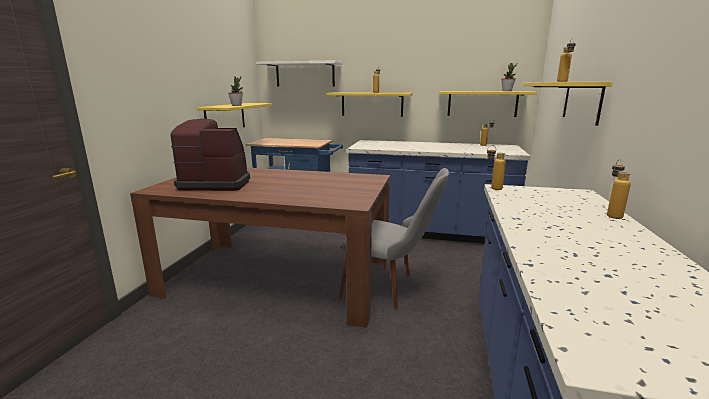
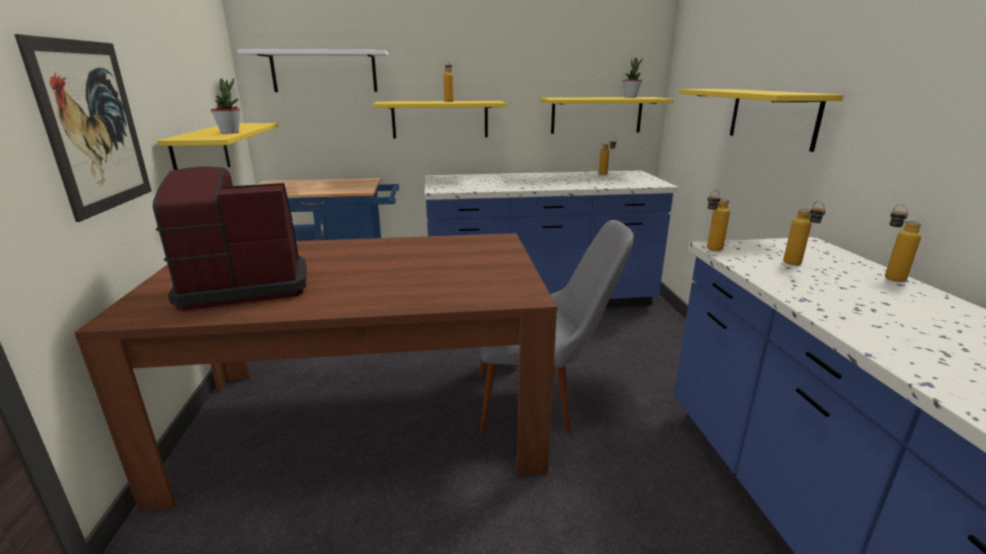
camera: 20 degrees left, 5 degrees up
bottle [557,38,576,82] -> bottle moved to [783,201,826,265]
none -> picture [14,34,152,222]

